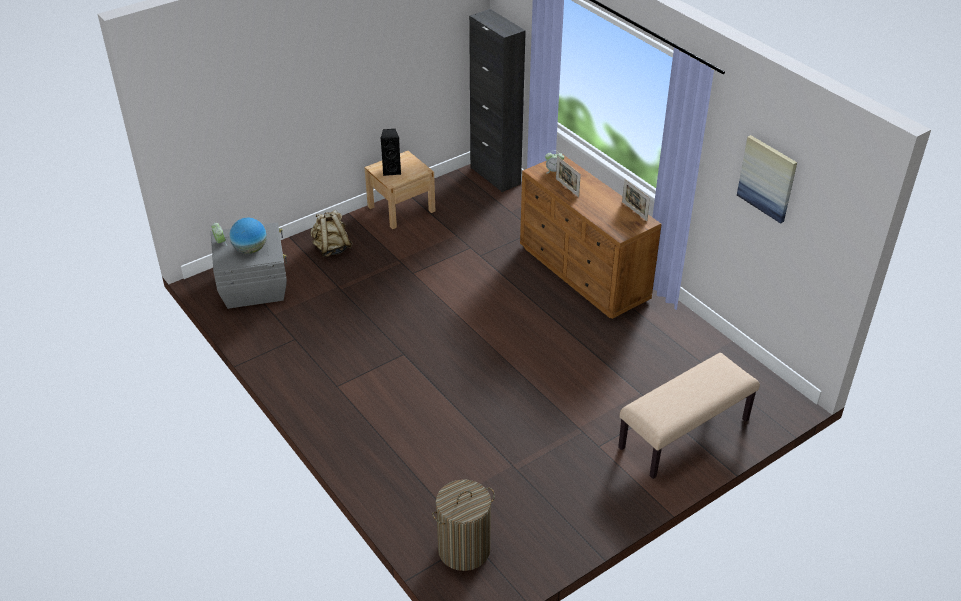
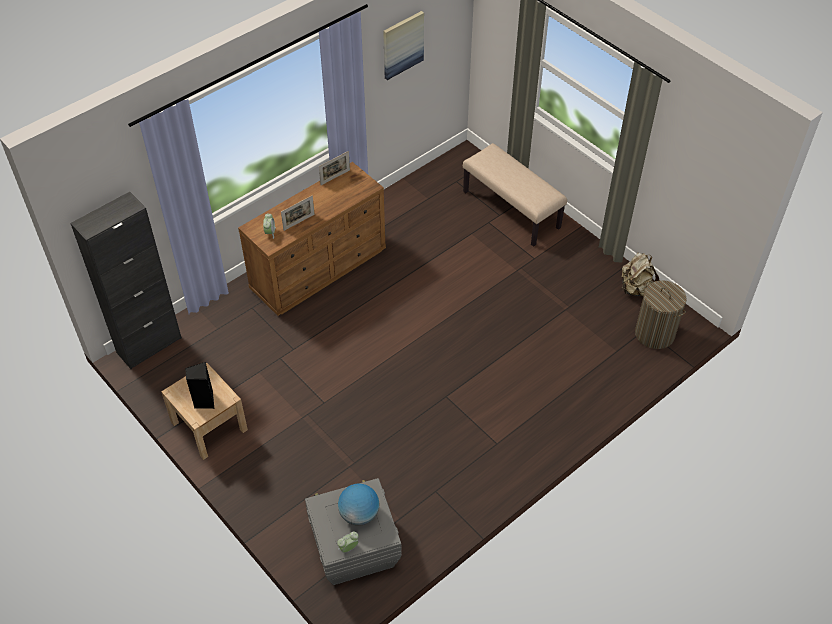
camera: 95 degrees left, 10 degrees up
beige backpack [310,210,353,257] -> beige backpack moved to [622,253,660,296]

